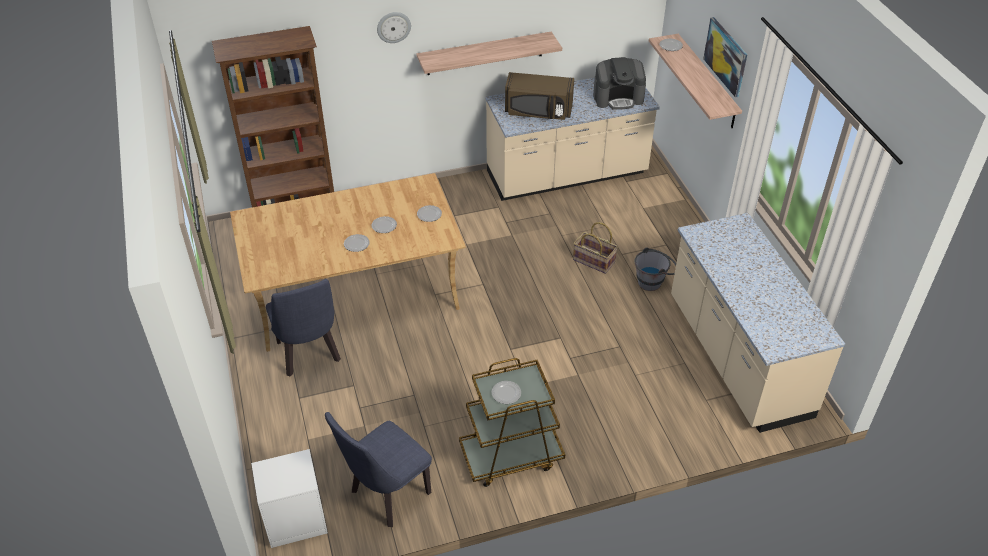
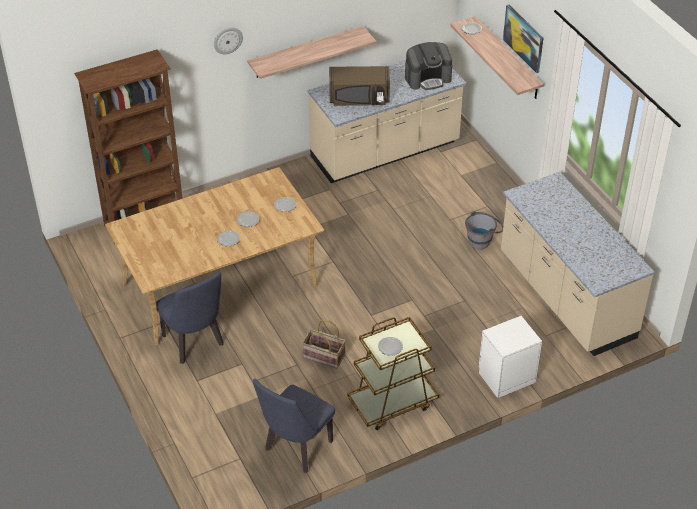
camera: 10 degrees left, 0 degrees up
white nightstand [251,449,328,548] -> white nightstand moved to [479,316,542,398]
basket [573,222,618,274] -> basket moved to [302,320,346,369]

